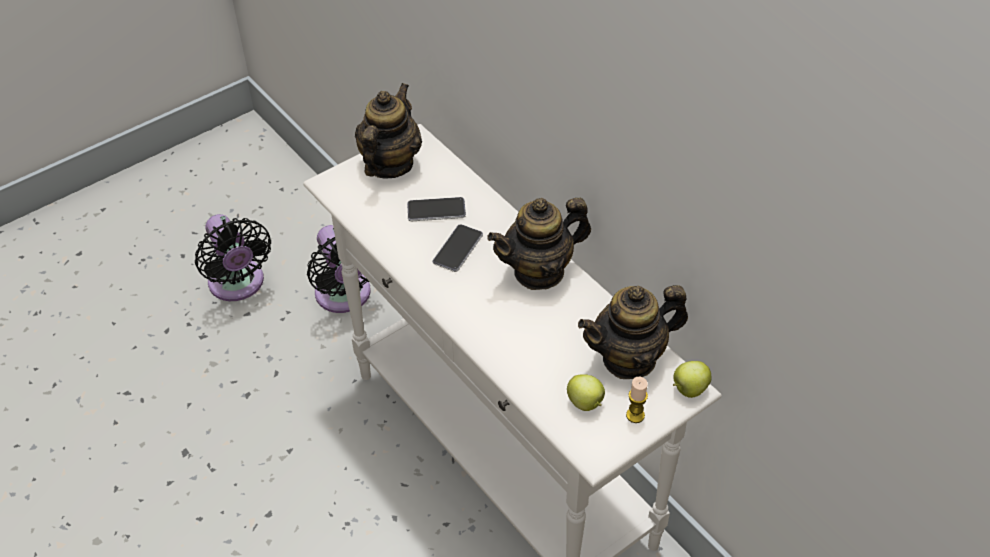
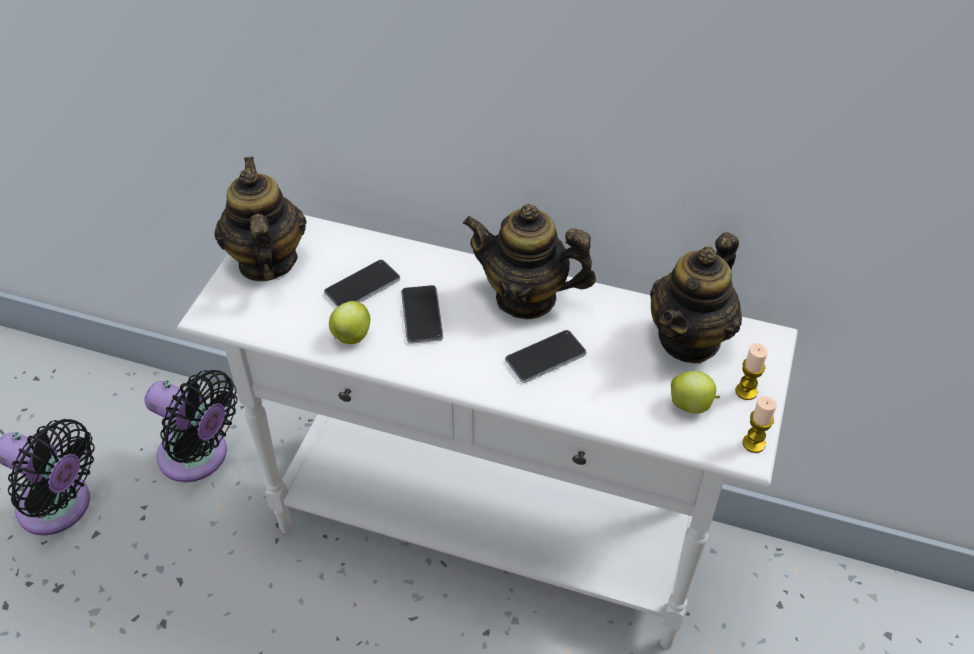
camera: 35 degrees left, 0 degrees up
teapot [487,198,591,290] -> teapot turned 75 degrees clockwise [463,204,596,319]
apple [673,361,711,398] -> apple moved to [329,301,370,344]
none -> phone [505,330,586,383]
none -> candle [743,396,777,453]

